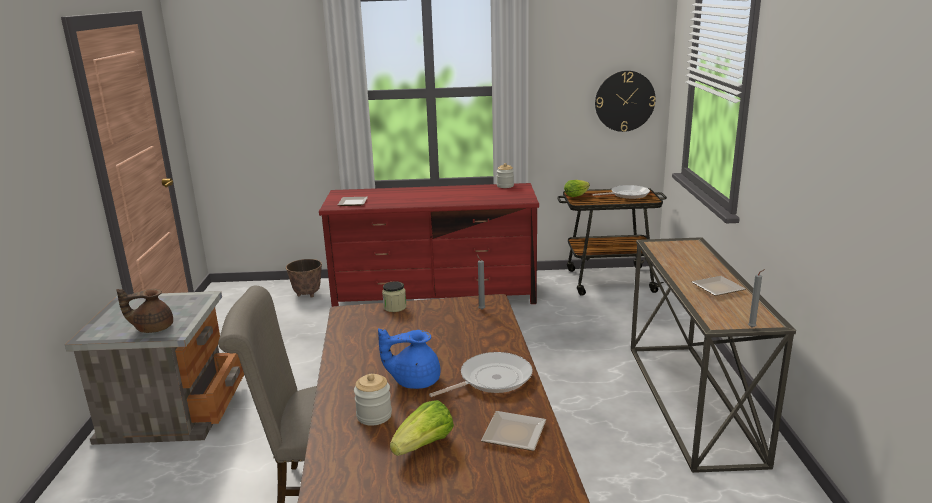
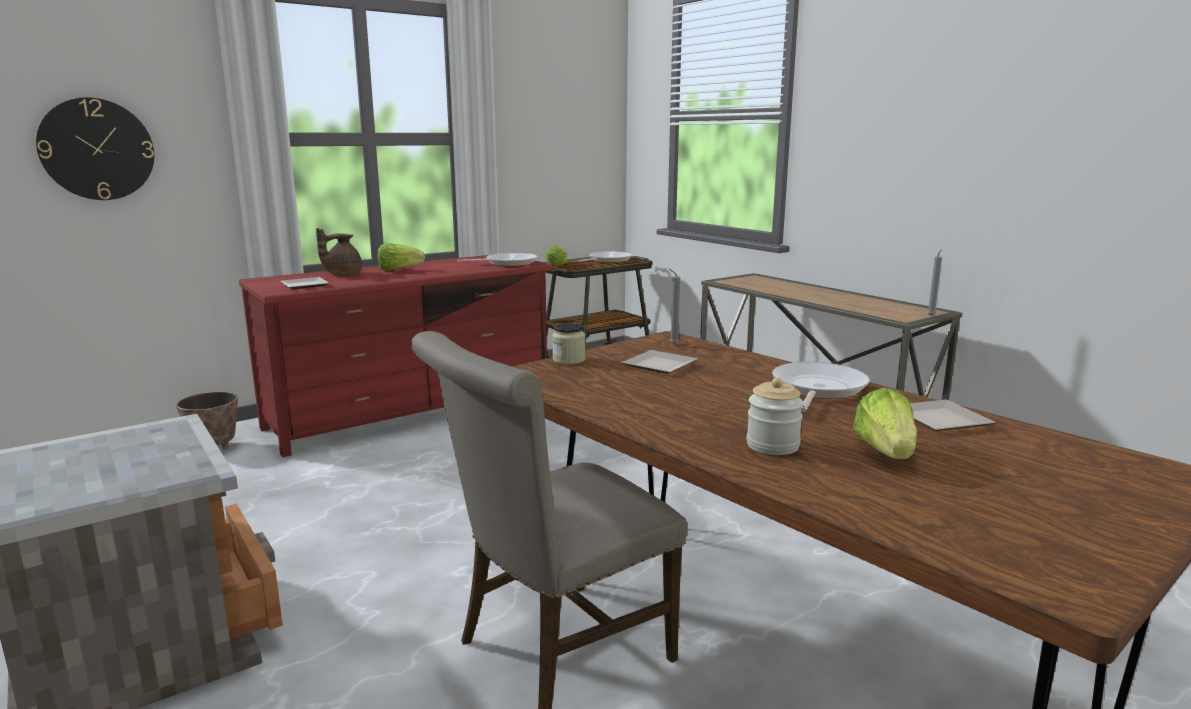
camera: 35 degrees left, 5 degrees down
brown teapot [116,289,173,333] -> brown teapot moved to [316,228,362,275]
blue teapot [378,328,441,389] -> none
jar [497,163,514,188] -> none
wall clock [595,71,656,132] -> wall clock moved to [36,97,154,200]
plate [692,276,746,296] -> plate moved to [622,350,698,374]
none -> lettuce [378,243,425,271]
none -> frying pan [458,253,537,266]

